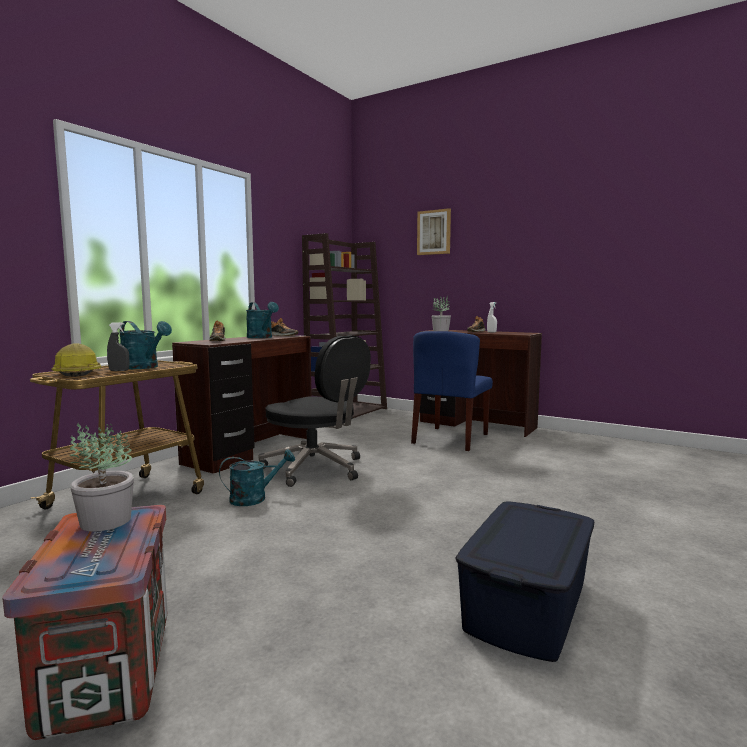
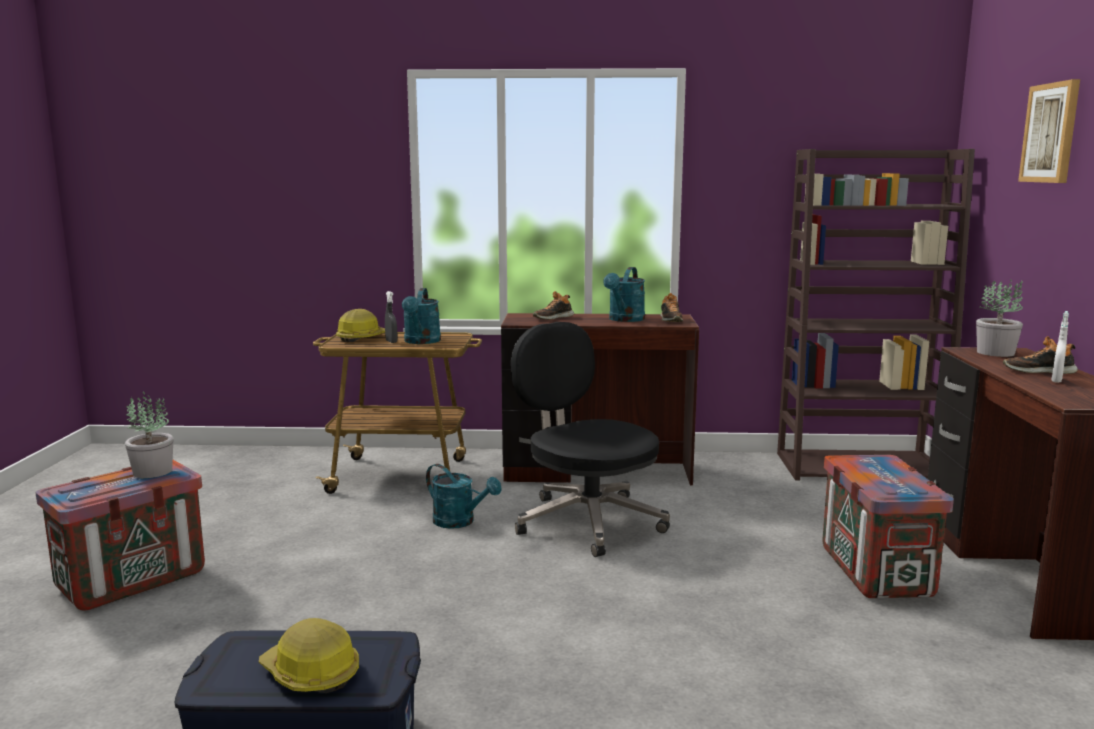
camera: 60 degrees right, 5 degrees up
black office chair [258,335,371,487] -> black office chair turned 135 degrees clockwise [511,322,670,557]
blue chair [411,331,493,451] -> crate [823,455,954,598]
none -> hard hat [259,618,359,693]

